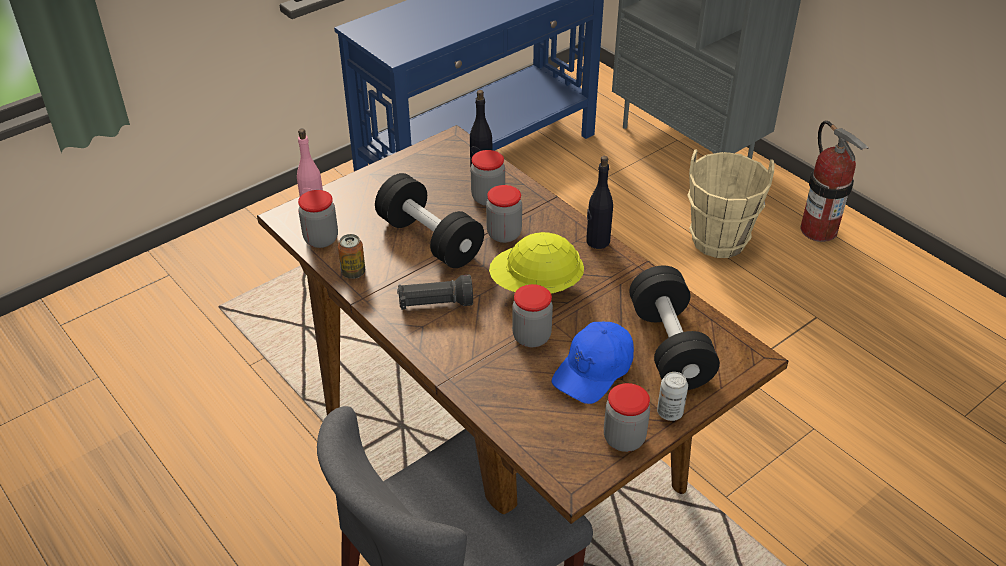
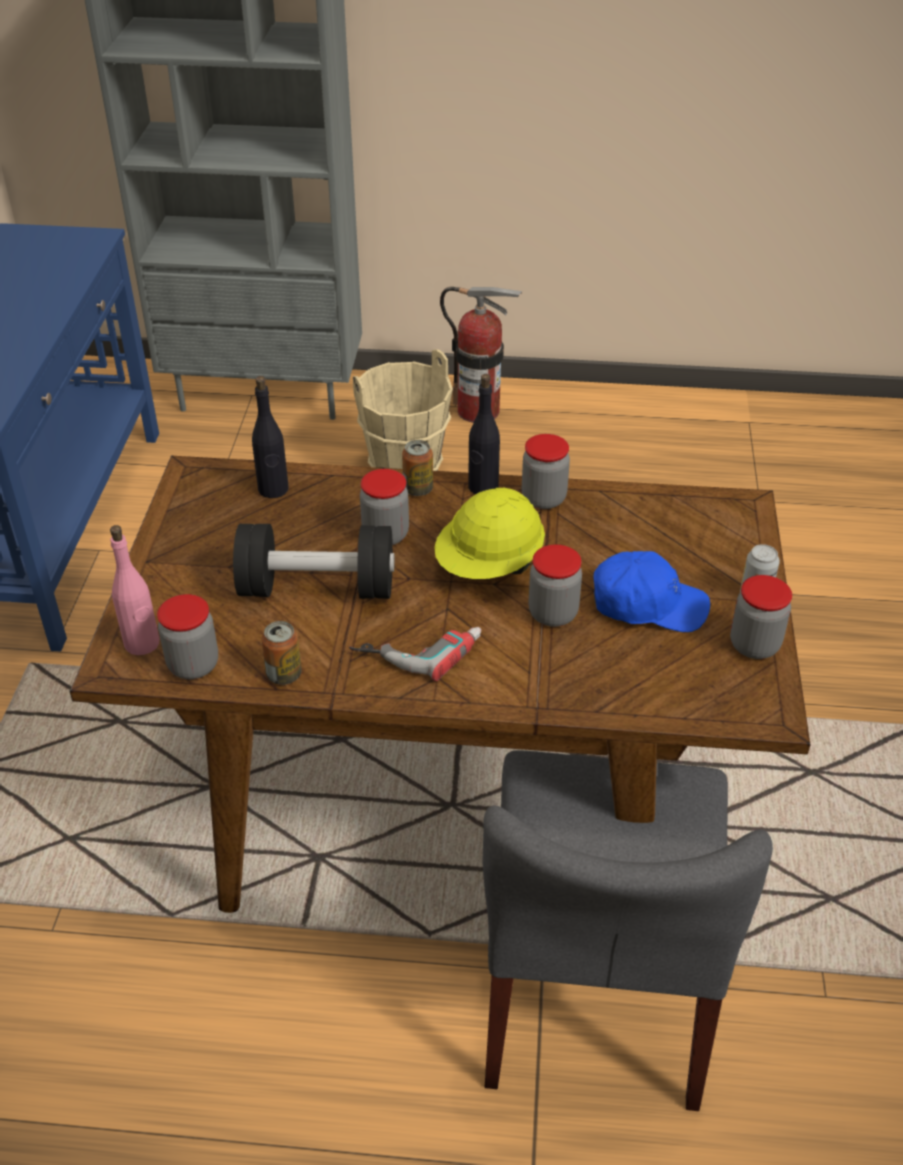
camera: 45 degrees left, 0 degrees up
black flashlight [397,275,473,310] -> power drill [349,627,481,681]
jar [471,150,505,206] -> jar moved to [522,434,570,509]
blue cap [552,322,634,404] -> blue cap turned 75 degrees counterclockwise [593,551,710,632]
black dumbbell [629,266,720,390] -> none
none -> can [402,440,433,496]

